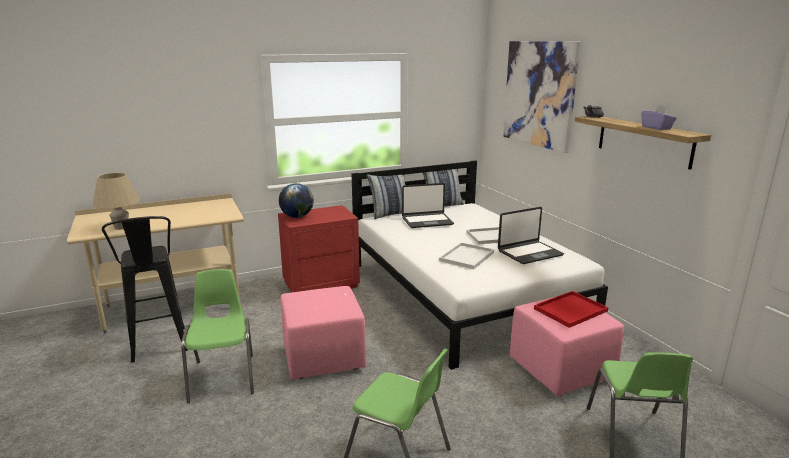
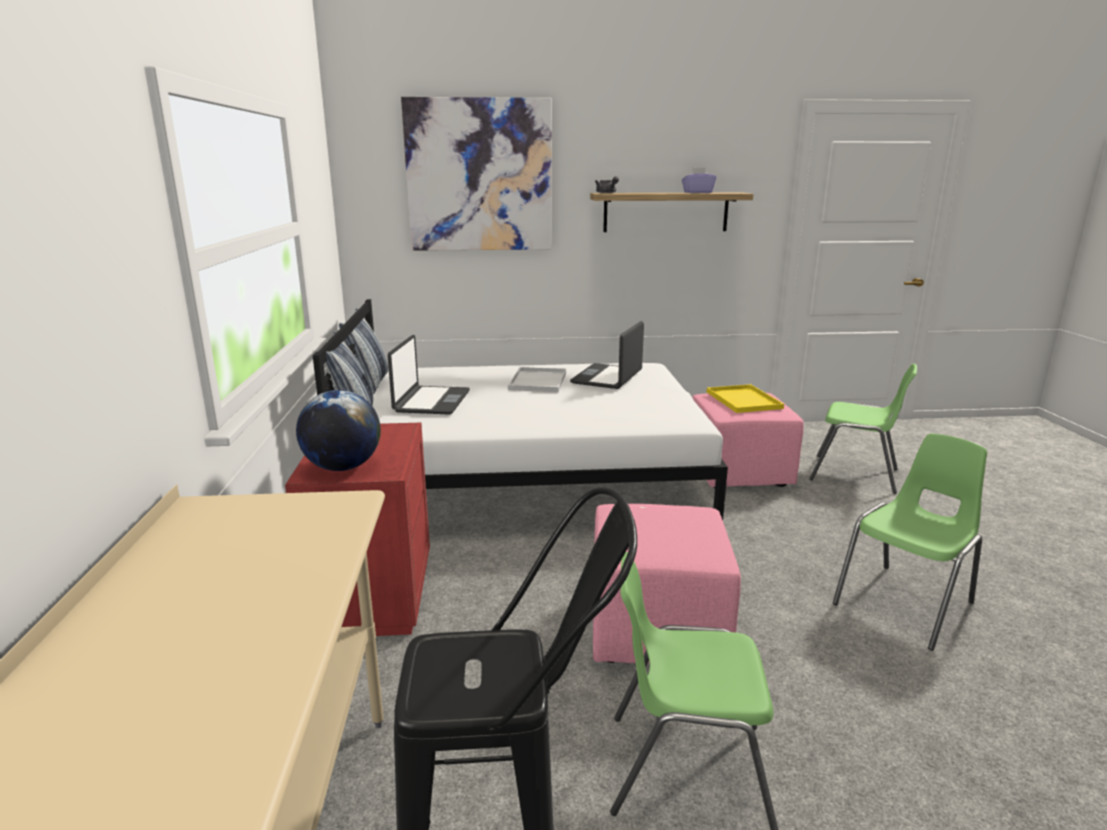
camera: 70 degrees left, 0 degrees up
beige table lamp [93,173,140,230] -> none
white tray [439,242,494,269] -> none
laptop [498,207,564,264] -> laptop turned 150 degrees counterclockwise [570,321,644,389]
red tray [534,291,609,328] -> yellow tray [707,384,784,413]

